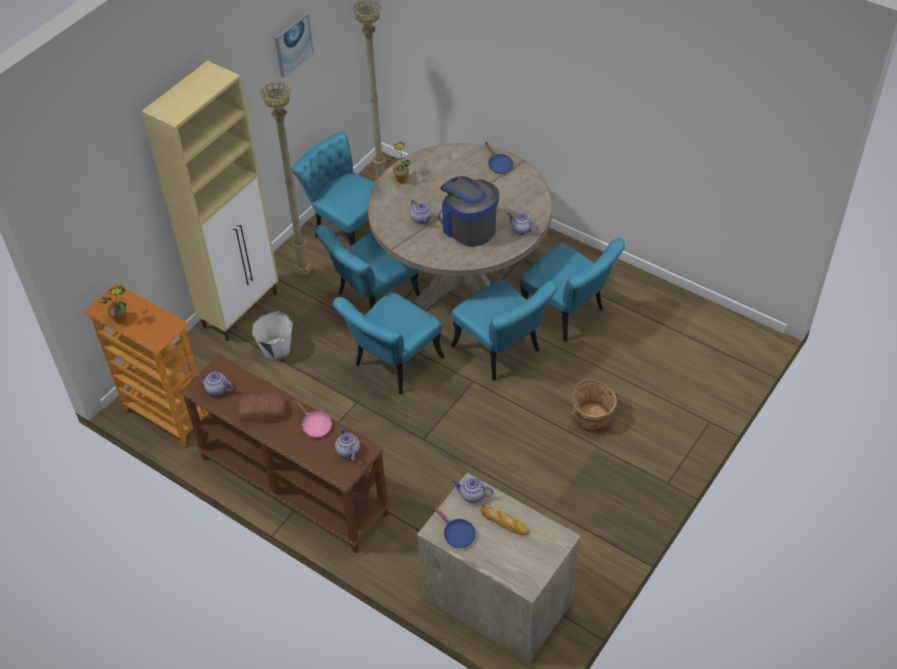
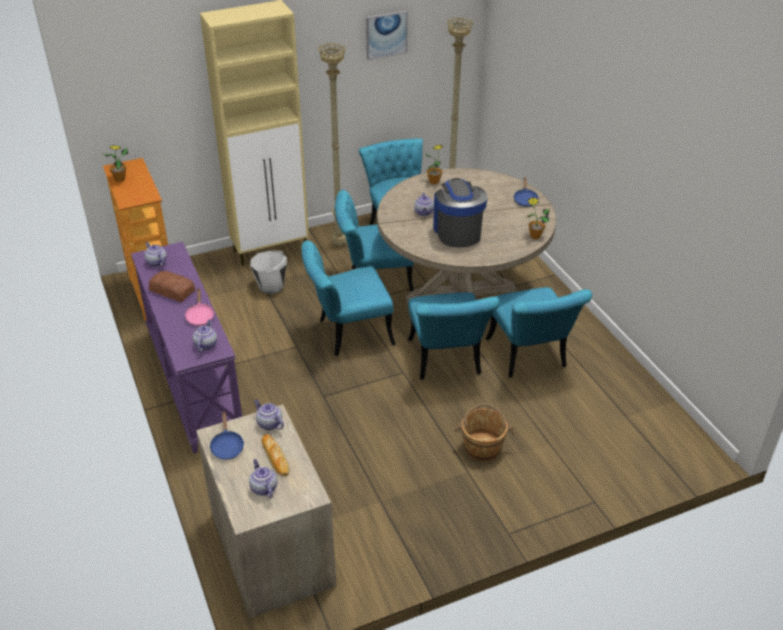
camera: 30 degrees right, 10 degrees down
brown console table [180,355,390,553] -> purple console table [131,241,242,454]
teapot [507,212,538,235] -> teapot moved to [249,459,278,498]
none -> potted plant [527,197,550,239]

